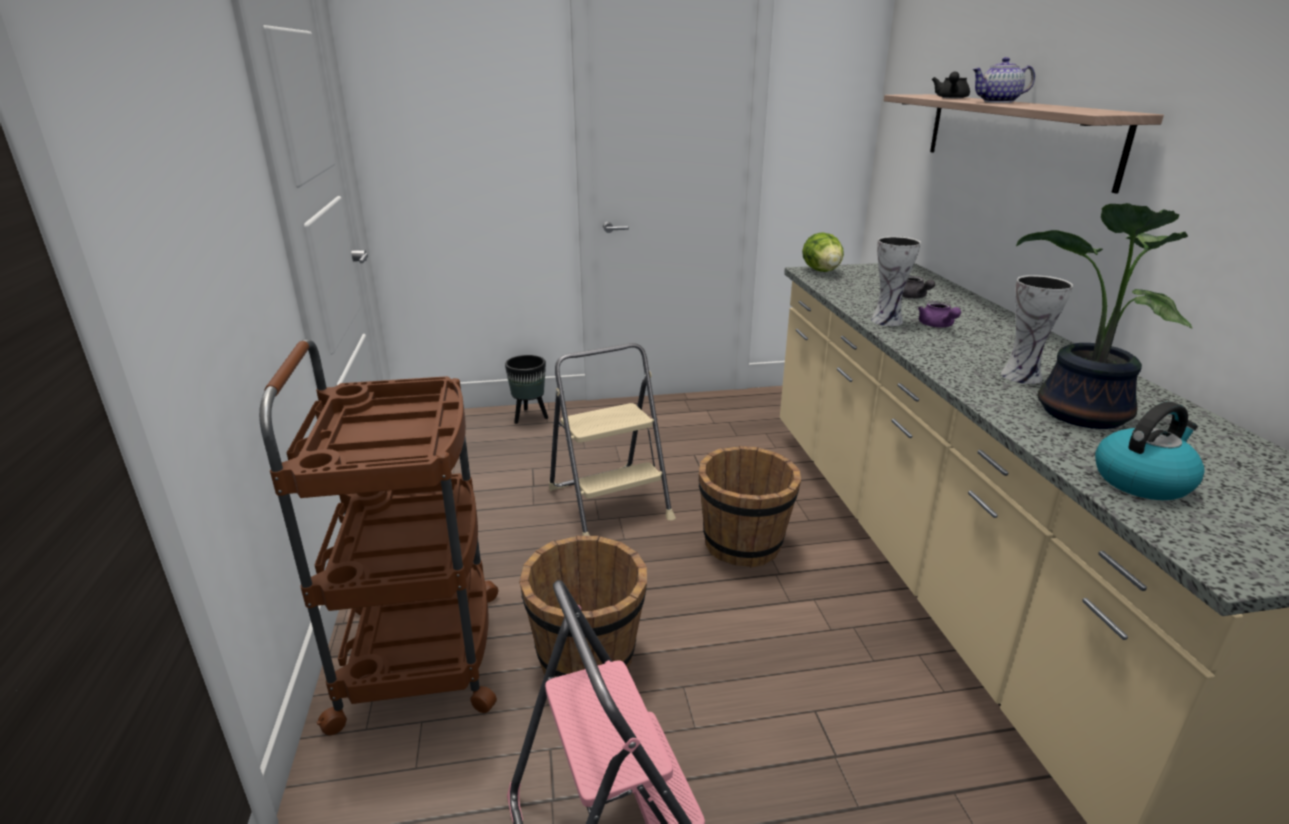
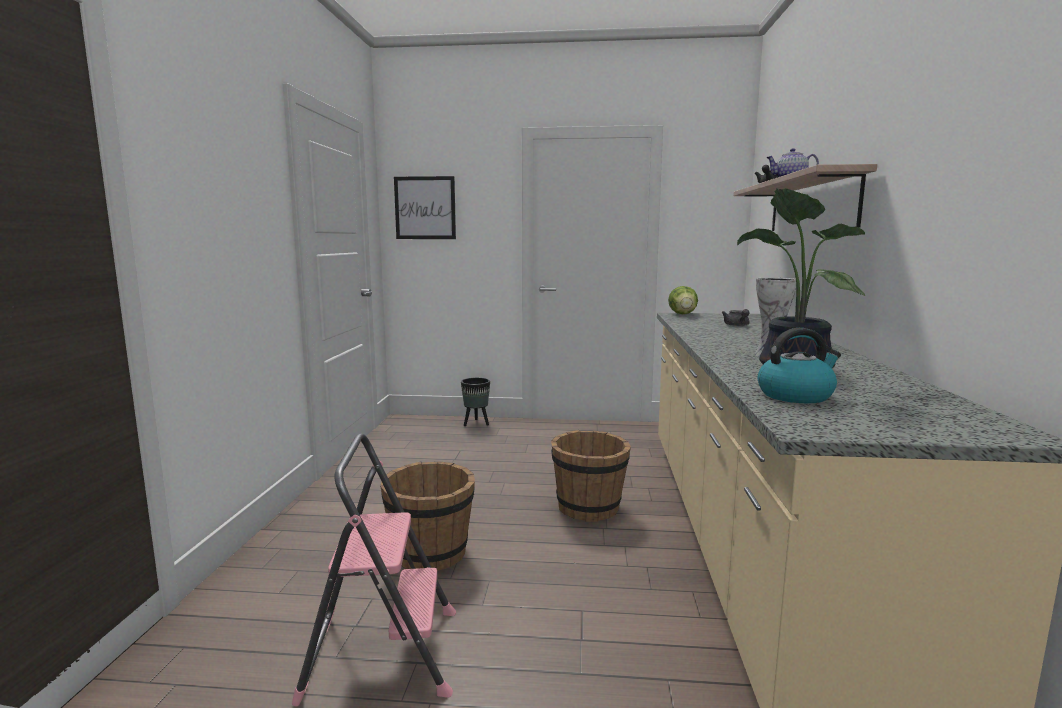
camera: 15 degrees right, 15 degrees down
brown cart [259,339,498,735] -> none
beige step ladder [549,343,676,536] -> none
vase [871,236,921,326] -> none
purple teapot [918,301,961,328] -> none
none -> picture [394,176,456,239]

